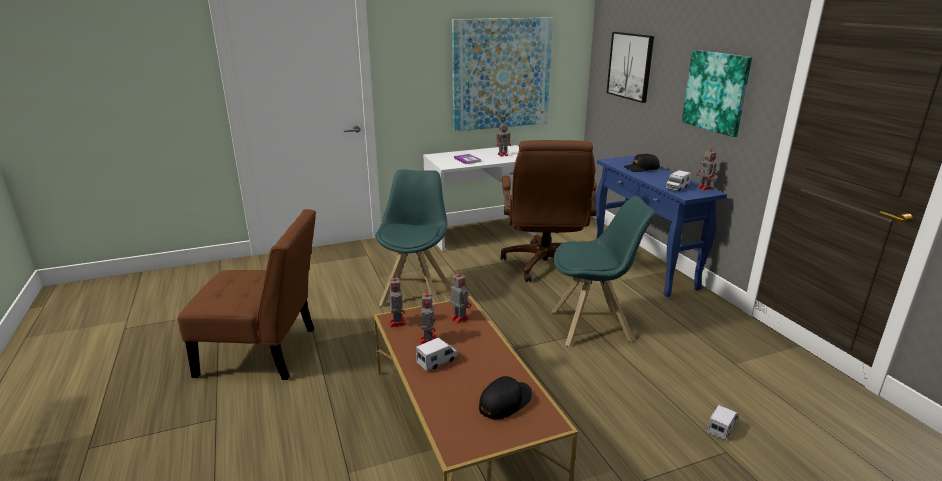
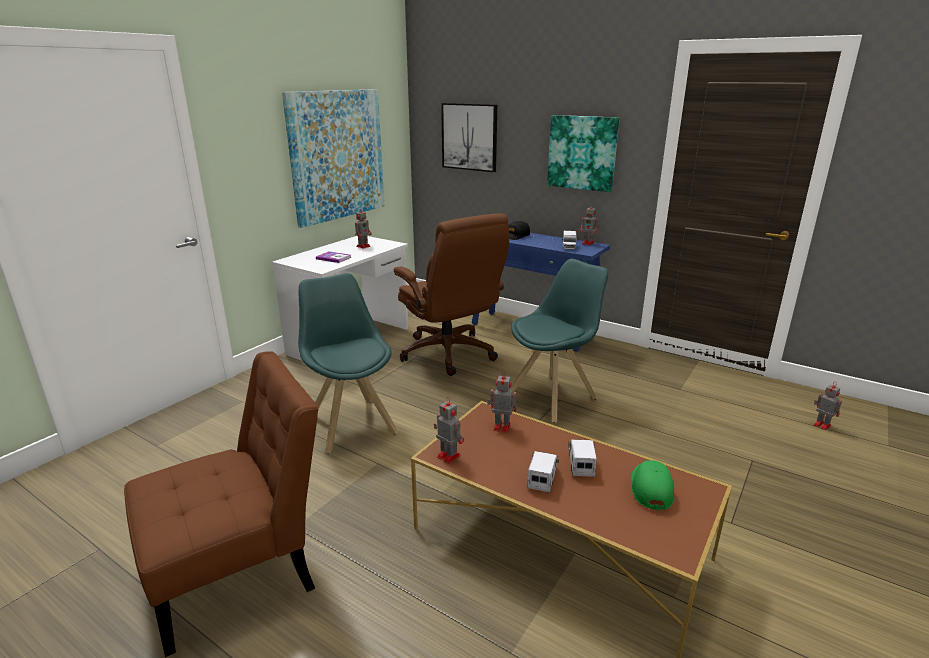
camera: 35 degrees left, 0 degrees up
toy robot [420,289,437,344] -> toy robot moved to [814,382,842,430]
black cap [479,376,532,420] -> green cap [631,460,674,510]
toy truck [707,405,739,441] -> toy truck moved to [568,439,597,477]

